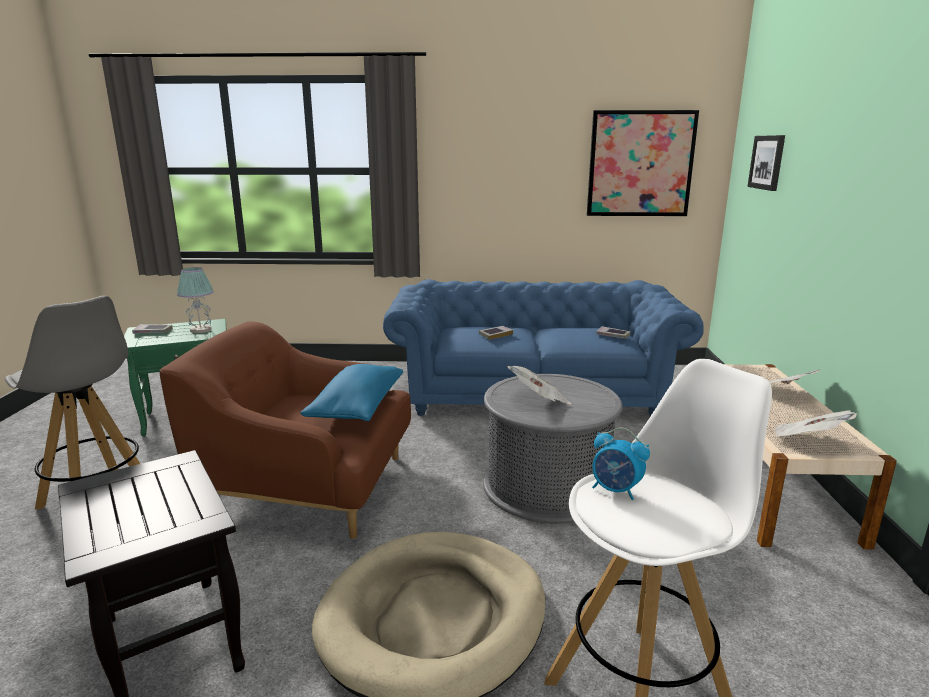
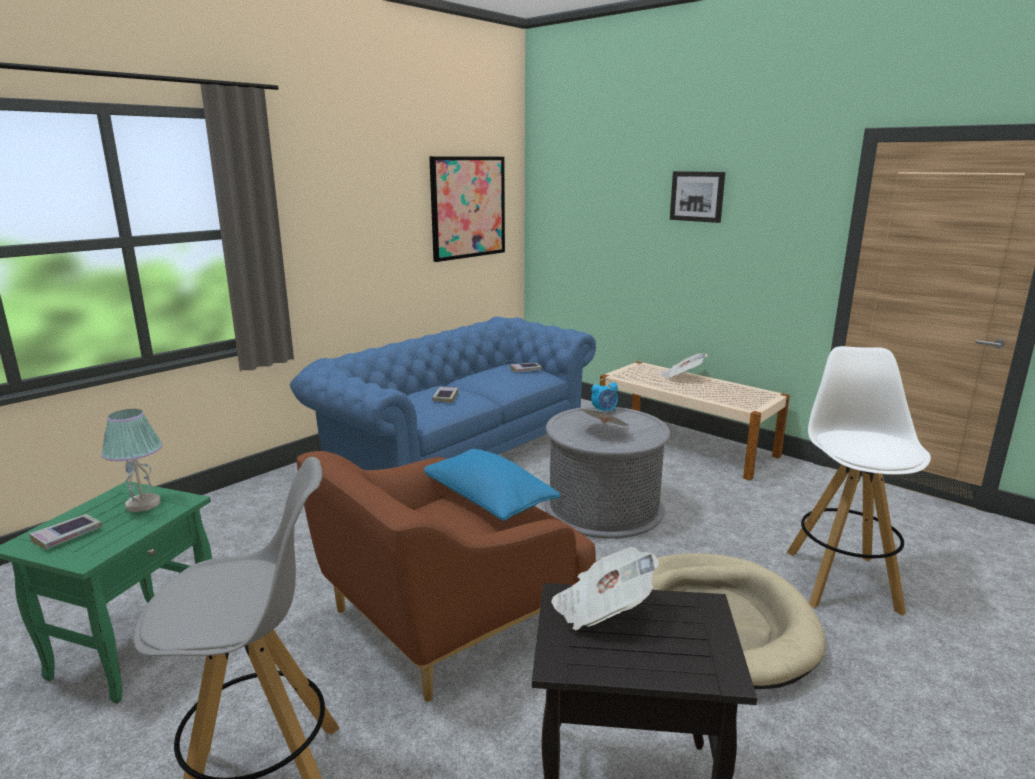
camera: 50 degrees left, 0 degrees up
alarm clock [592,428,650,500] -> alarm clock moved to [591,379,618,412]
picture [747,135,785,191] -> picture moved to [670,171,725,223]
newspaper [774,410,857,437] -> newspaper moved to [551,547,660,631]

